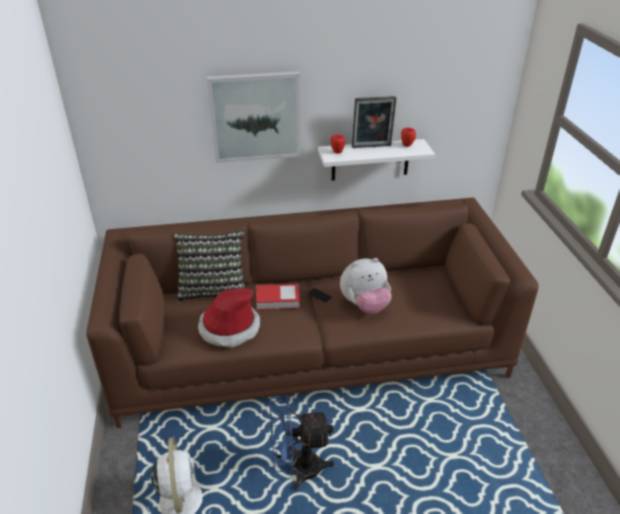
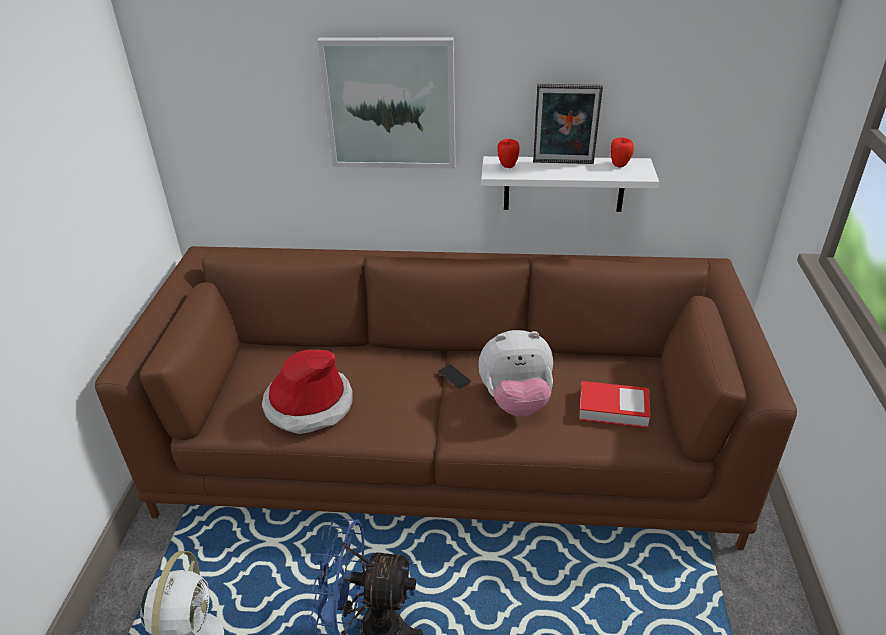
camera: 15 degrees right, 0 degrees up
pillow [174,230,245,301] -> none
book [256,284,300,310] -> book moved to [579,381,651,428]

